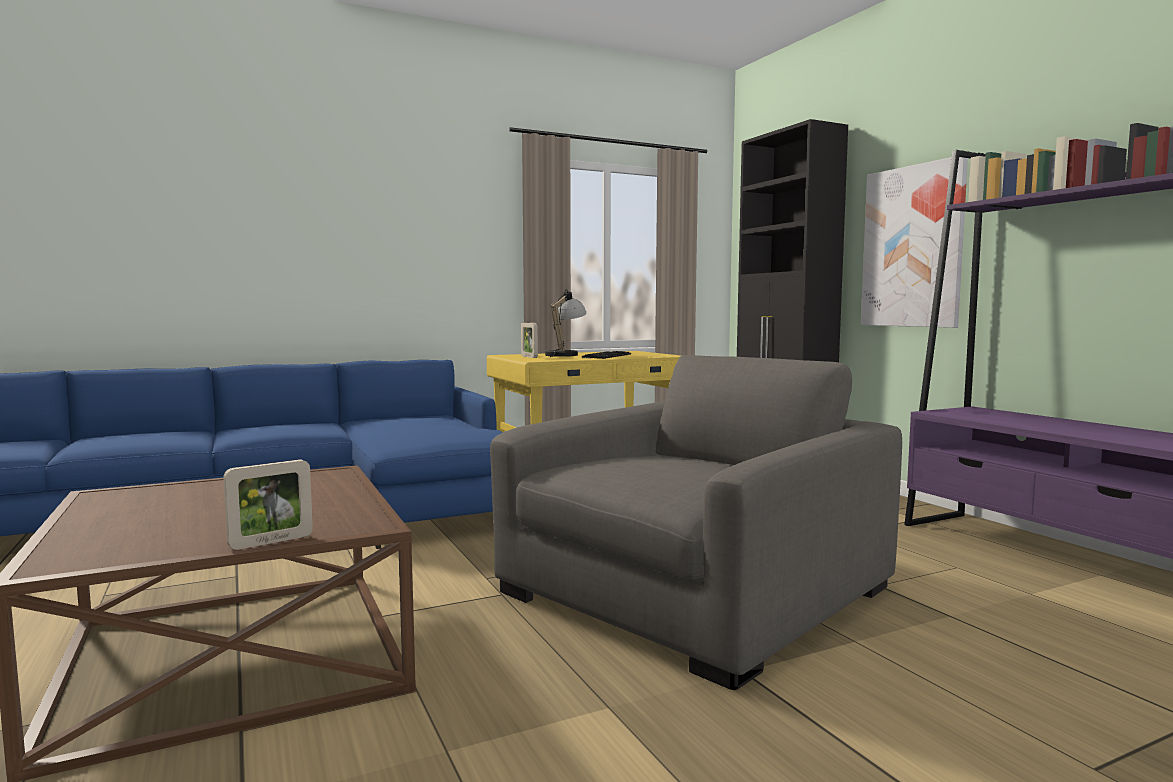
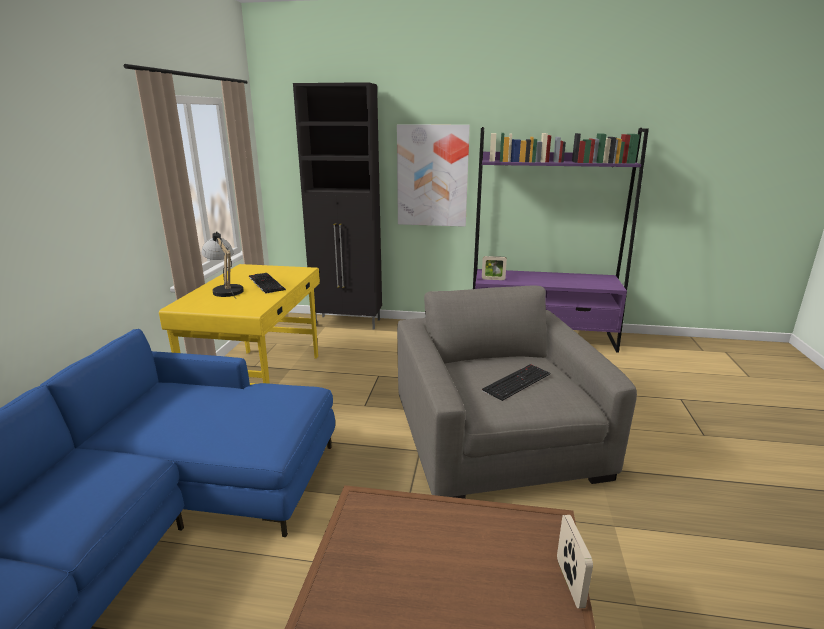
camera: 55 degrees left, 15 degrees up
picture frame [521,322,538,358] -> picture frame moved to [482,256,507,280]
none -> keyboard [482,364,550,401]

